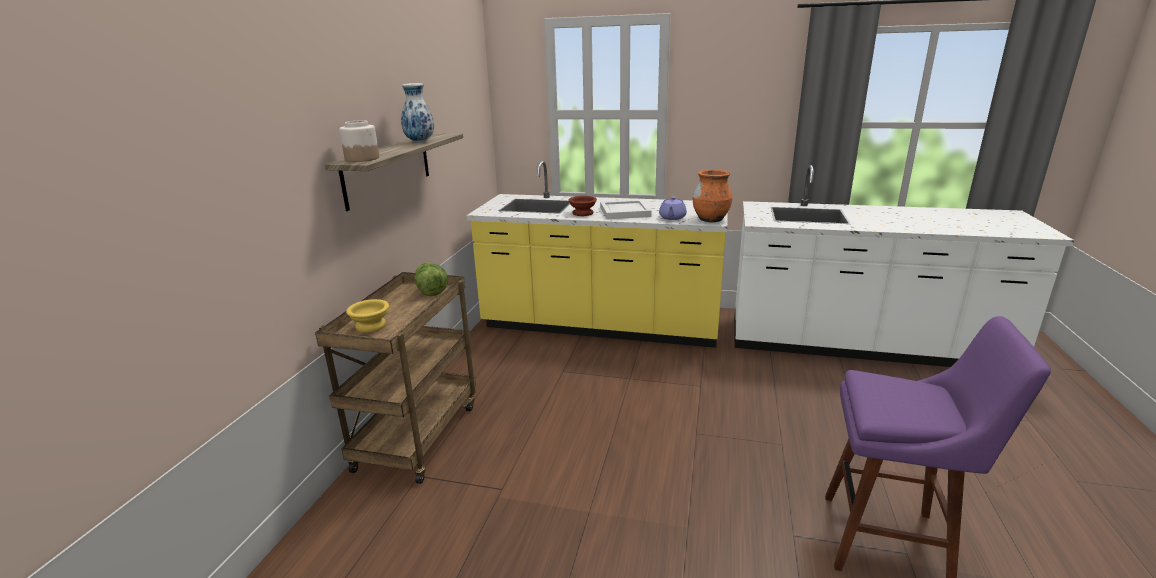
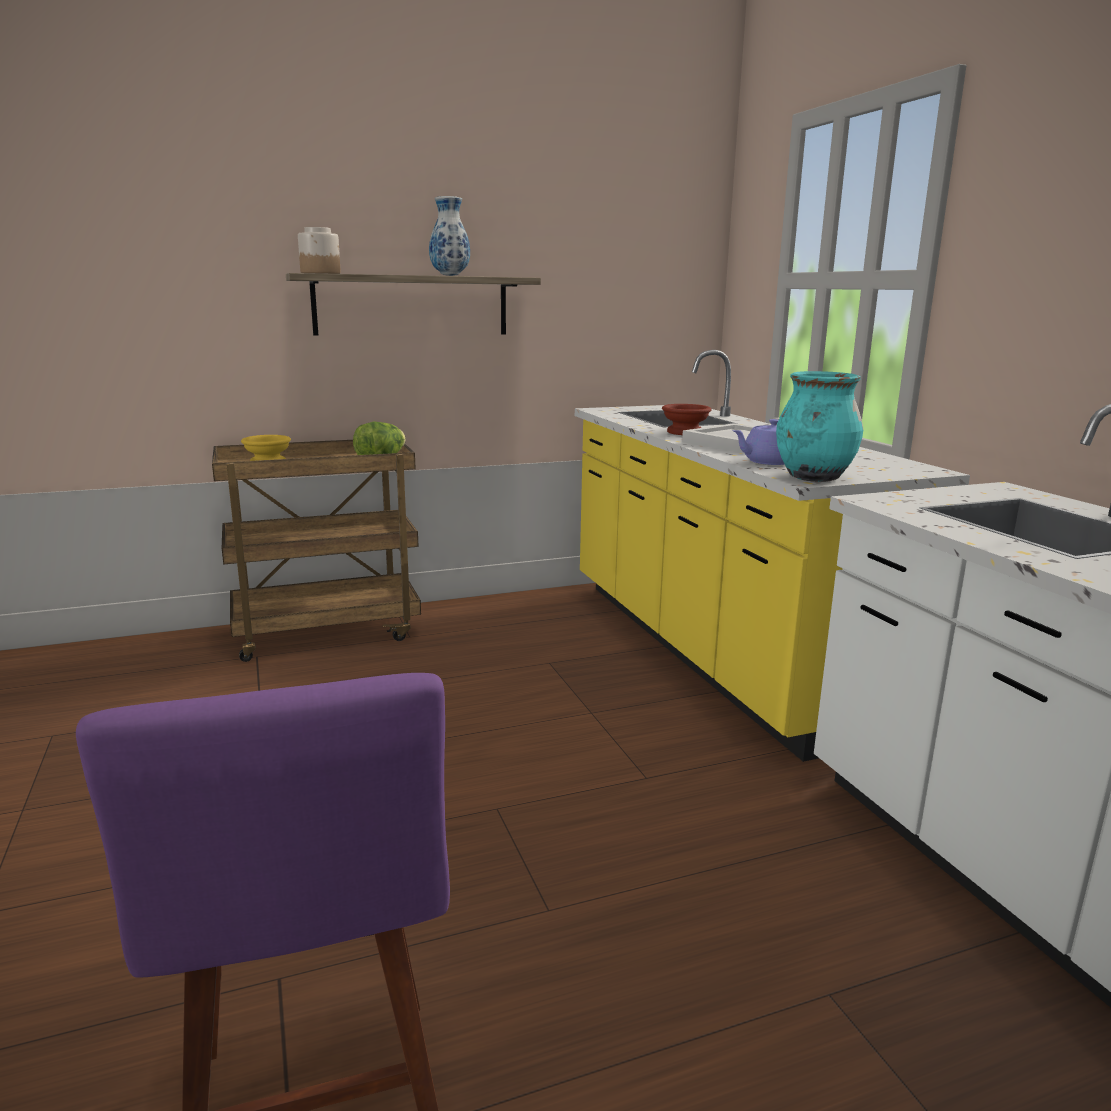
camera: 55 degrees right, 5 degrees down
orange vase [693,169,732,222] -> turquoise vase [776,371,863,482]

